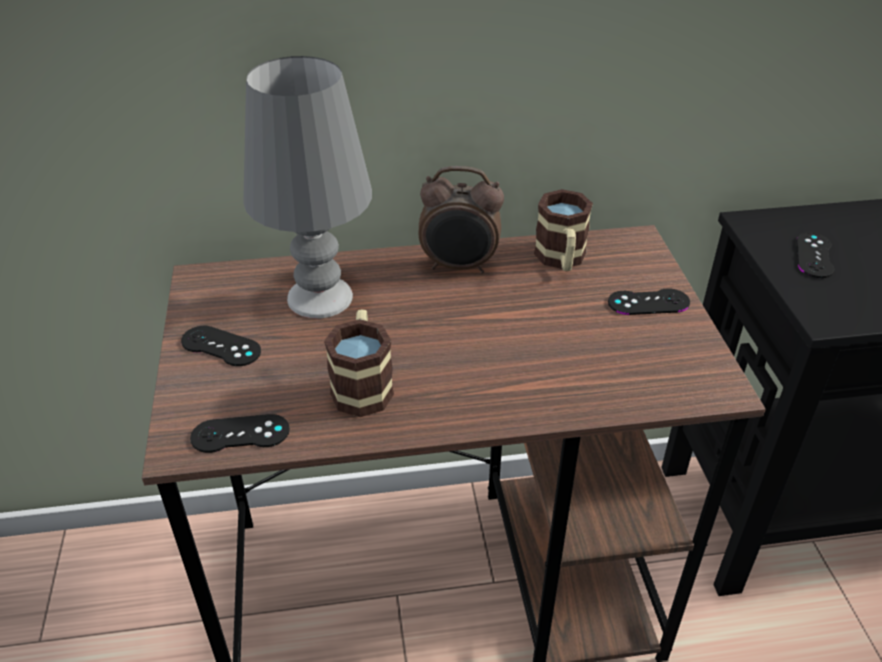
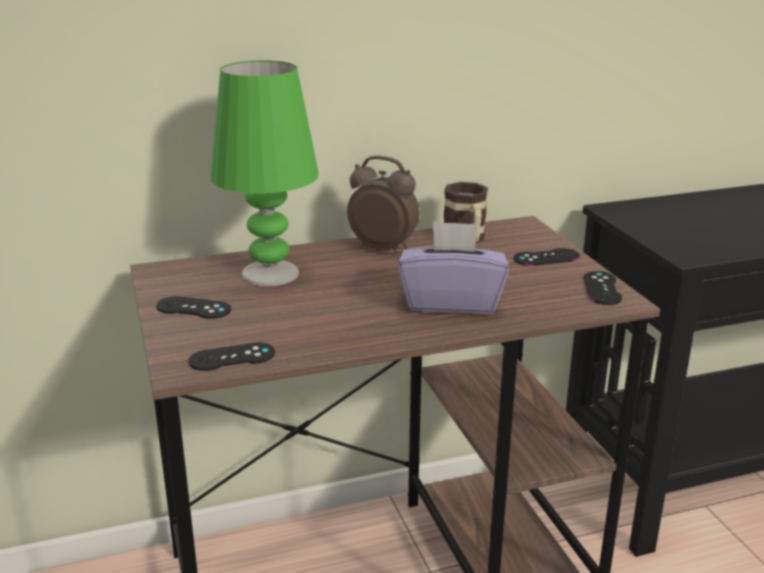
camera: 10 degrees left, 15 degrees down
grey table lamp [243,56,372,318] -> green table lamp [210,61,319,286]
mug [324,309,394,417] -> none
alarm clock [419,166,504,273] -> alarm clock turned 150 degrees counterclockwise [347,156,420,254]
black game controller [796,232,834,278] -> black game controller moved to [584,271,622,305]
none -> purple tissue box [398,221,509,314]

